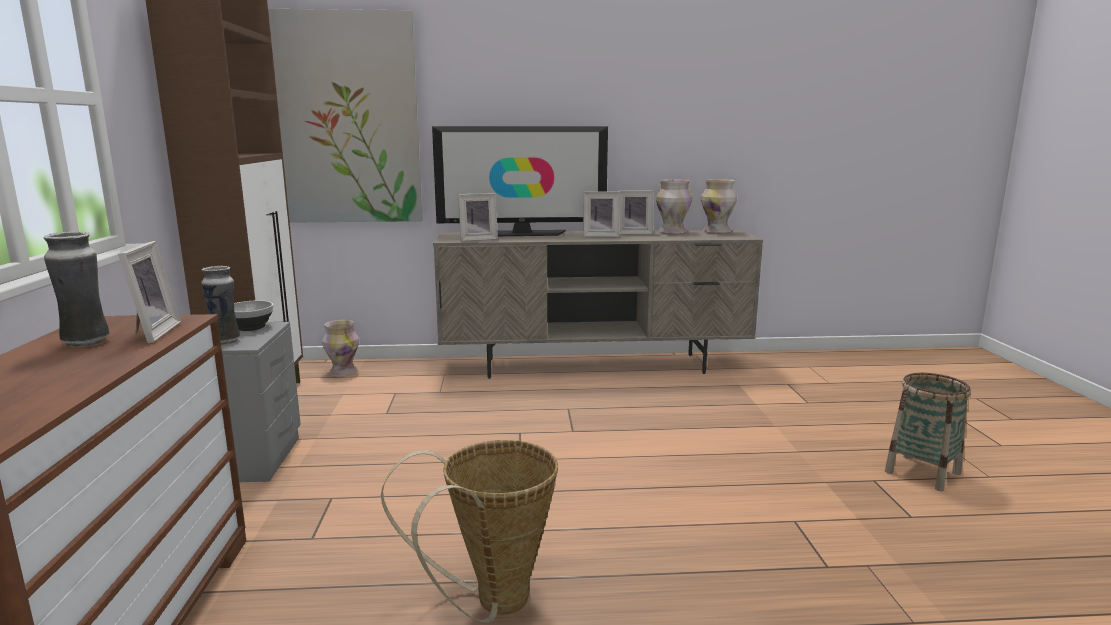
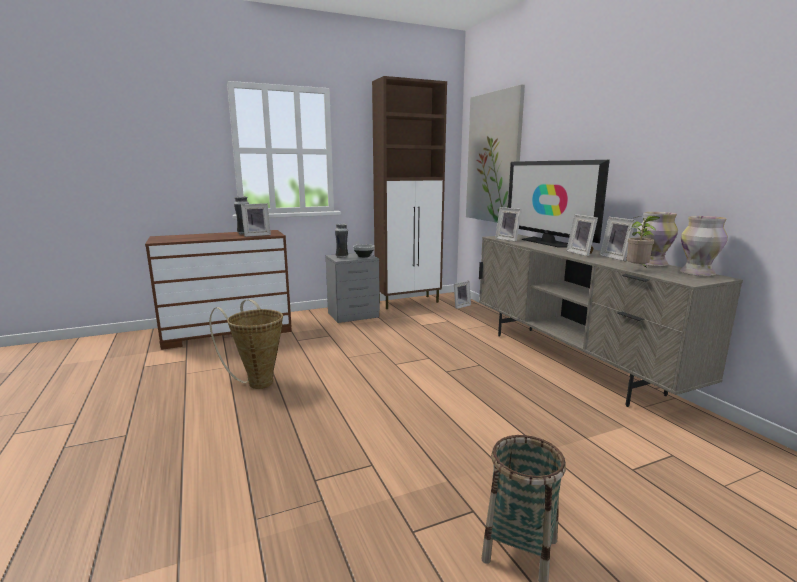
camera: 70 degrees right, 0 degrees up
vase [322,320,359,377] -> picture frame [454,281,471,309]
none -> potted plant [627,216,660,268]

